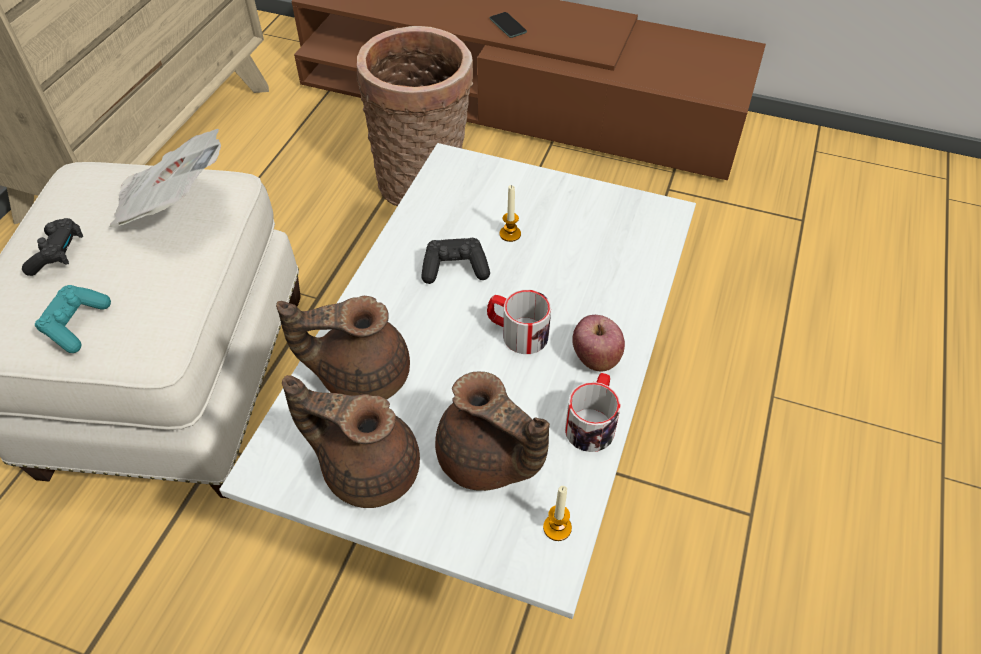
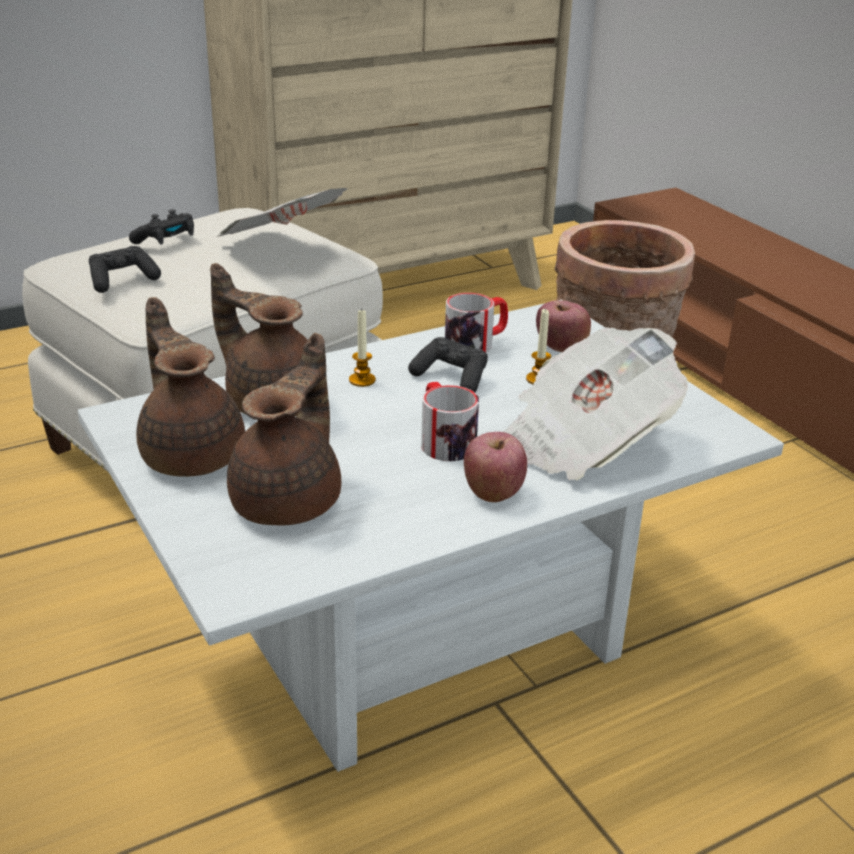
camera: 40 degrees right, 20 degrees down
turquoise game controller [35,285,111,353] -> black game controller [89,246,161,293]
brown teapot [435,371,550,491] -> brown teapot turned 150 degrees counterclockwise [227,333,341,526]
phone [490,12,527,38] -> none
candle [543,486,572,541] -> candle moved to [349,309,376,387]
mug [565,373,621,452] -> mug moved to [445,293,508,353]
none -> newspaper [503,327,688,480]
none -> apple [536,300,591,352]

